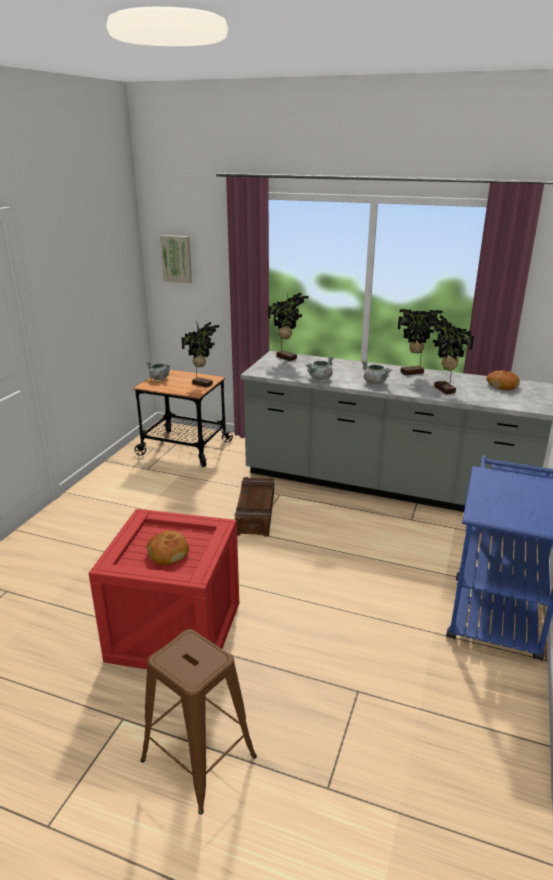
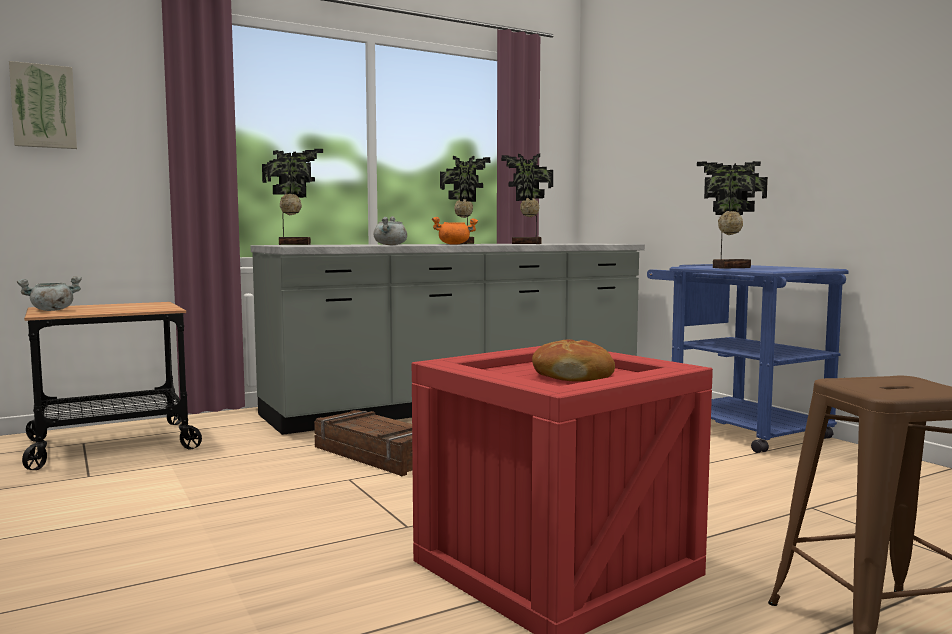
camera: 50 degrees left, 20 degrees down
potted plant [181,321,219,387] -> potted plant moved to [697,161,768,269]
grey cooking pot [361,360,392,384] -> orange cooking pot [432,217,478,245]
bread [487,370,520,390] -> none

